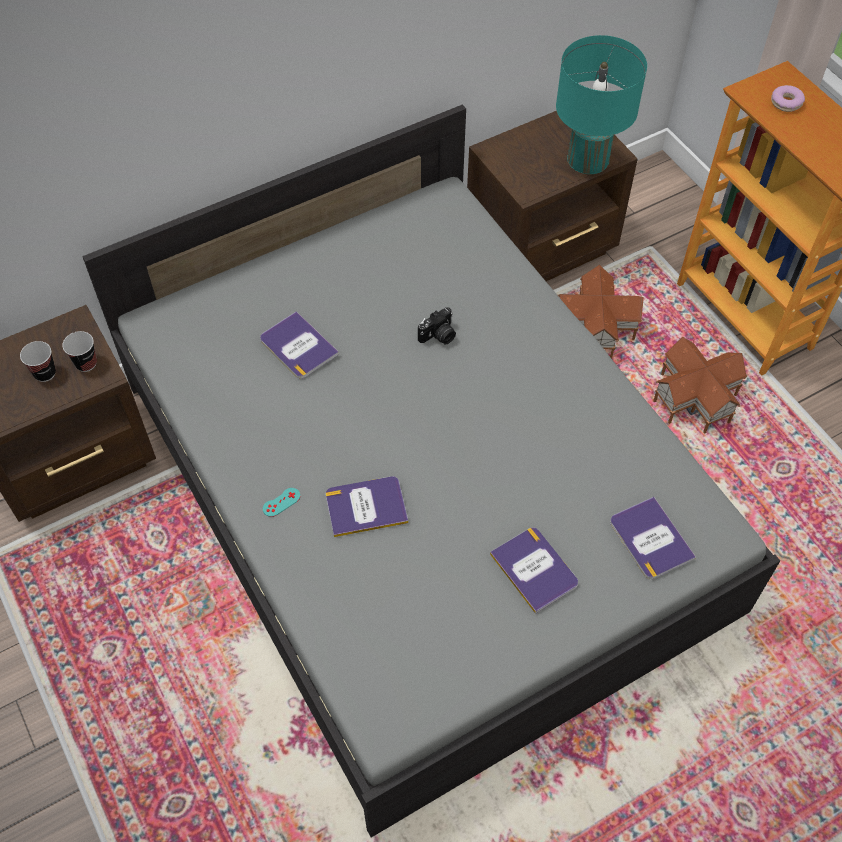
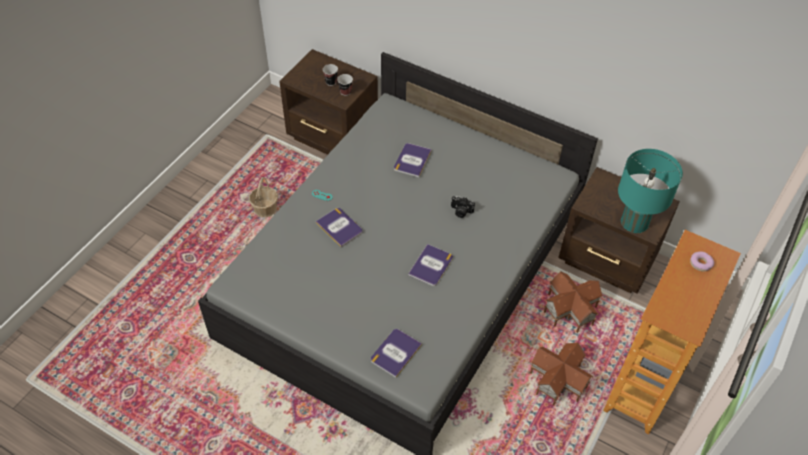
camera: 60 degrees right, 5 degrees down
book [490,527,578,614] -> book moved to [408,244,453,286]
none -> basket [249,177,278,217]

